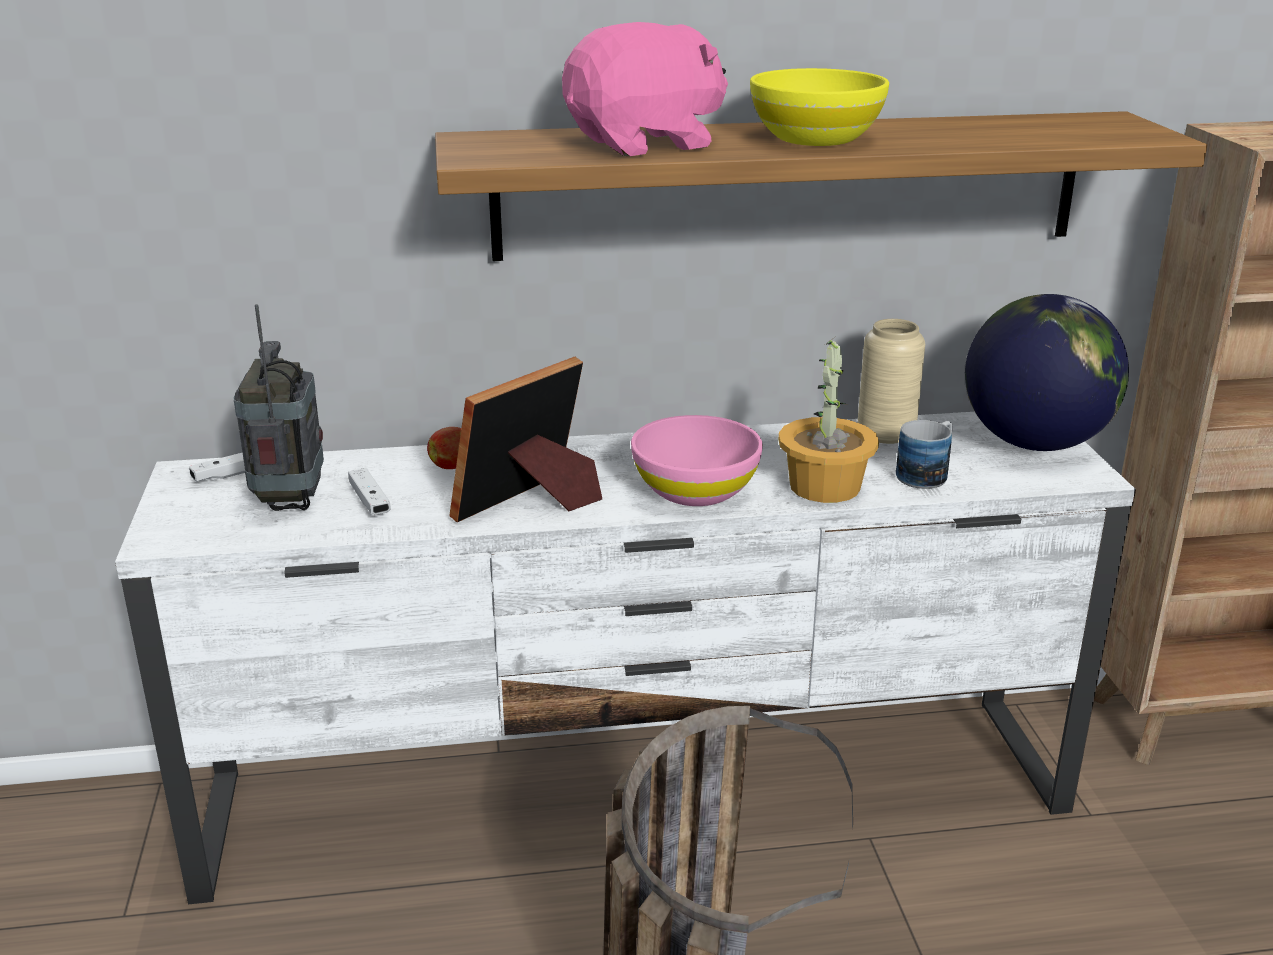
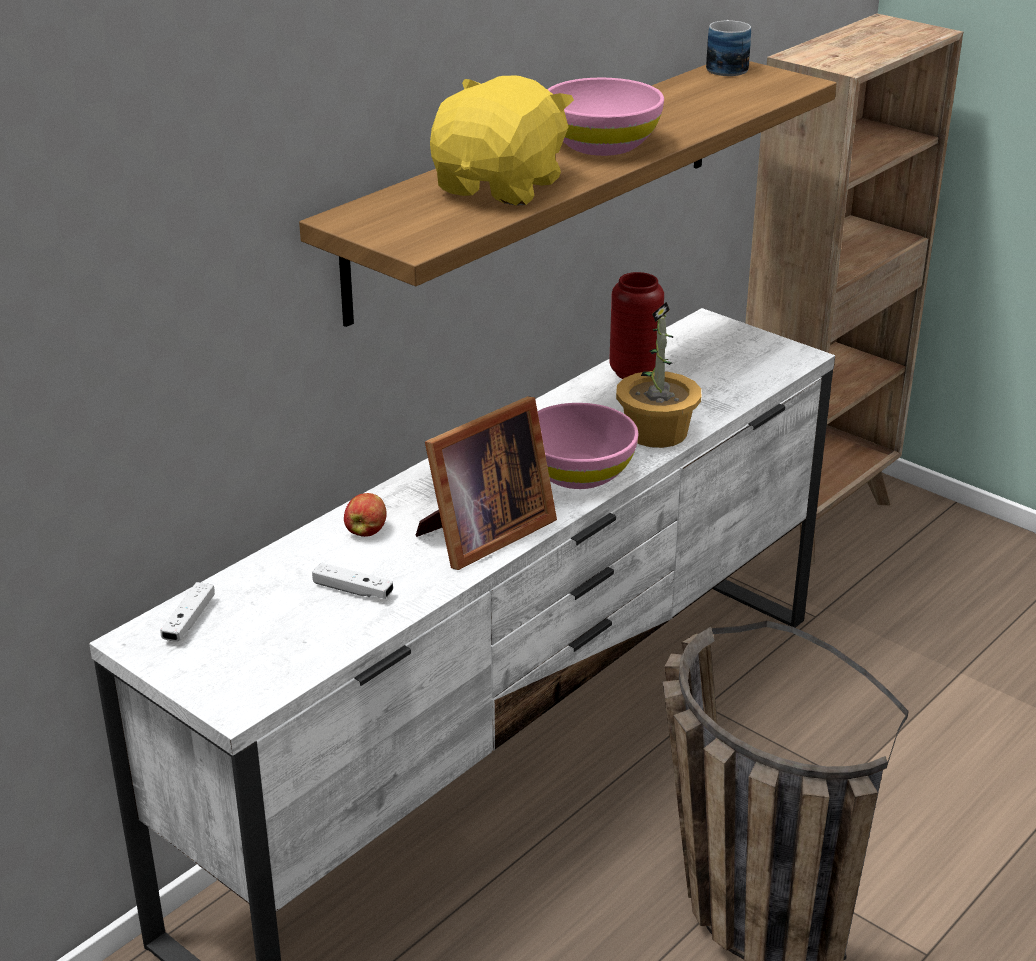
camera: 40 degrees left, 5 degrees up
radio [234,304,324,511] -> none
picture frame [449,357,602,522] -> picture frame turned 135 degrees counterclockwise [416,396,557,570]
pink plush toy [562,22,728,156] -> yellow plush toy [430,76,574,205]
yellow bowl [750,68,889,146] -> pink bowl [547,78,664,156]
beige vase [858,319,925,444] -> red vase [609,272,664,379]
mug [896,420,953,489] -> mug moved to [706,20,751,76]
globe [965,294,1129,451] -> none

